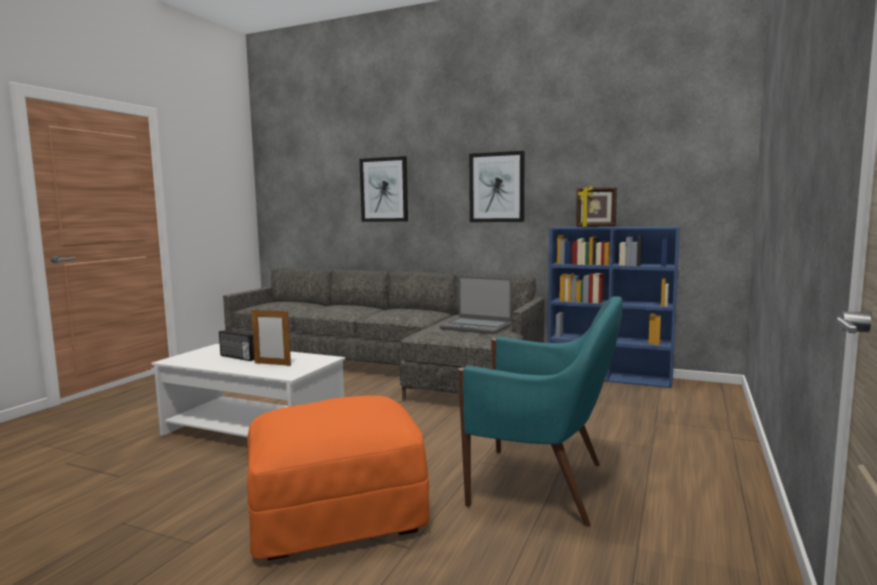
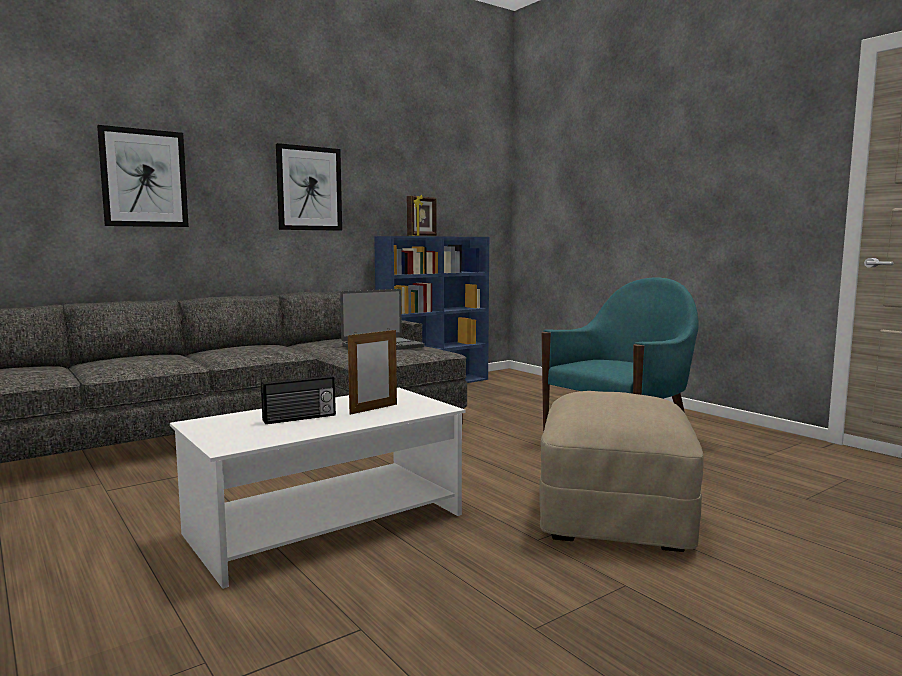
camera: 60 degrees left, 0 degrees up
orange ottoman [247,395,430,560] -> beige ottoman [539,391,704,552]

